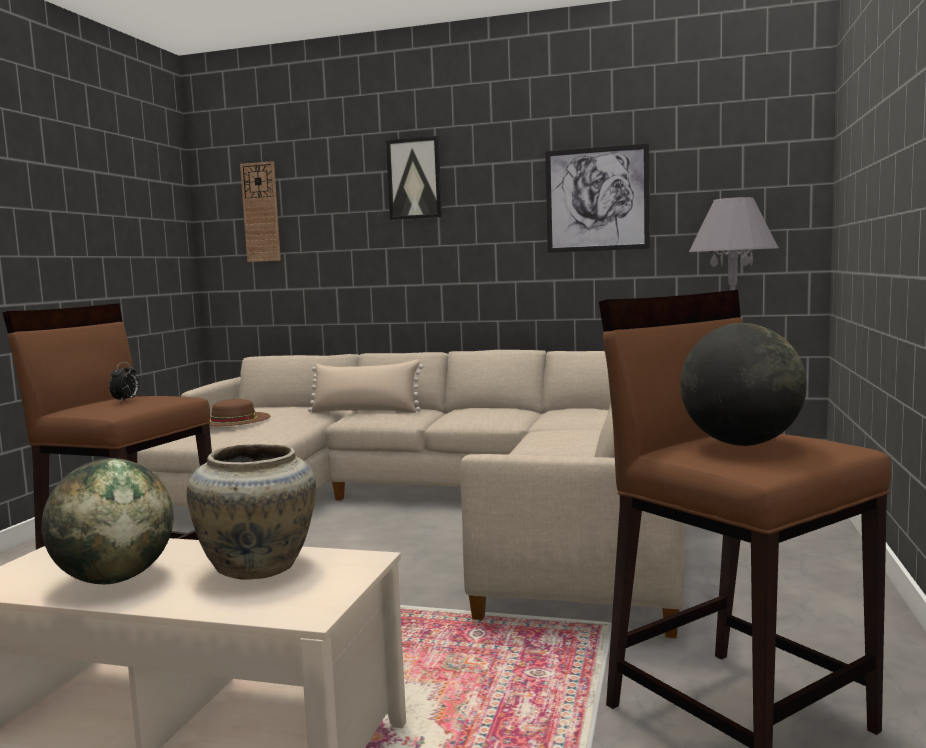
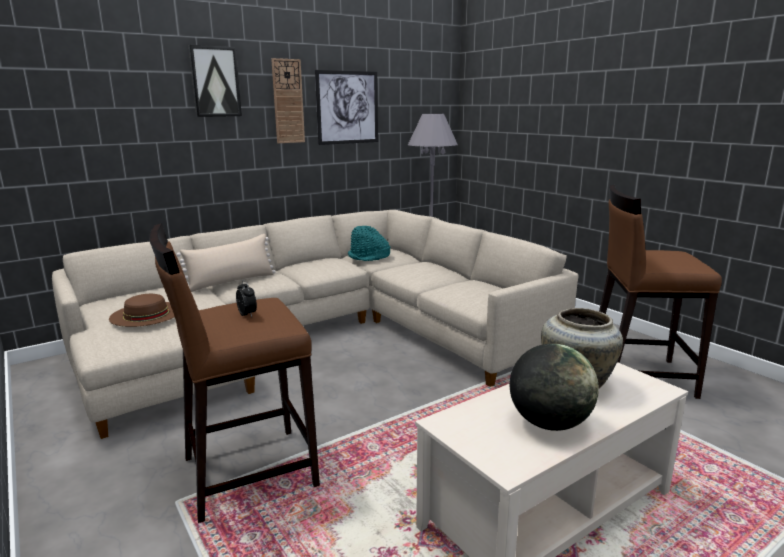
camera: 50 degrees left, 10 degrees up
wall clock [240,161,281,262] -> wall clock moved to [271,58,305,143]
globe [680,323,807,446] -> none
none -> turquoise hat [348,226,390,261]

